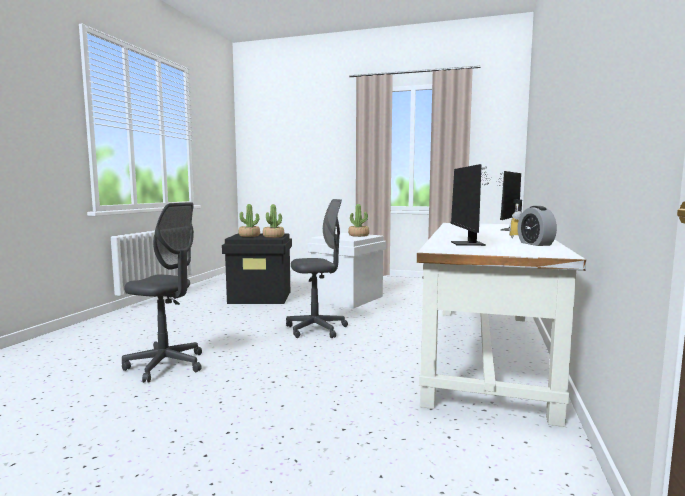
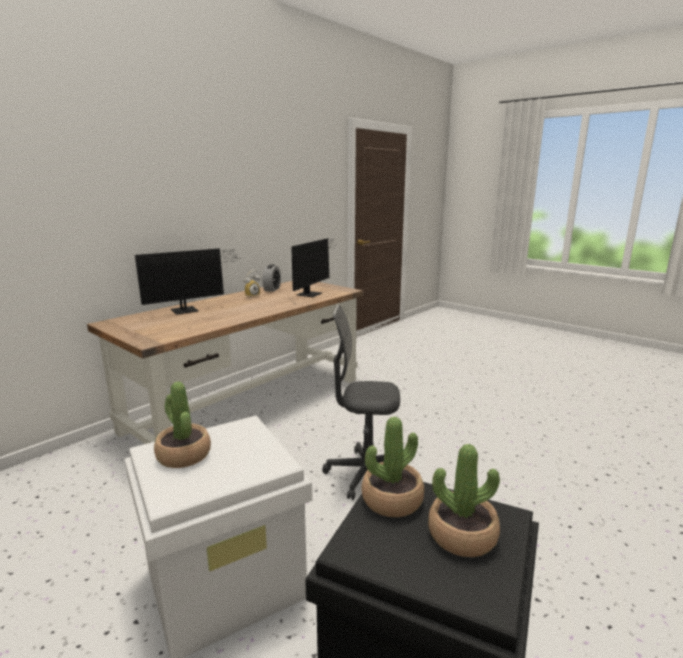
camera: 155 degrees left, 10 degrees up
grey office chair [122,202,202,383] -> none
white desk [417,223,586,427] -> brown desk [87,281,363,444]

